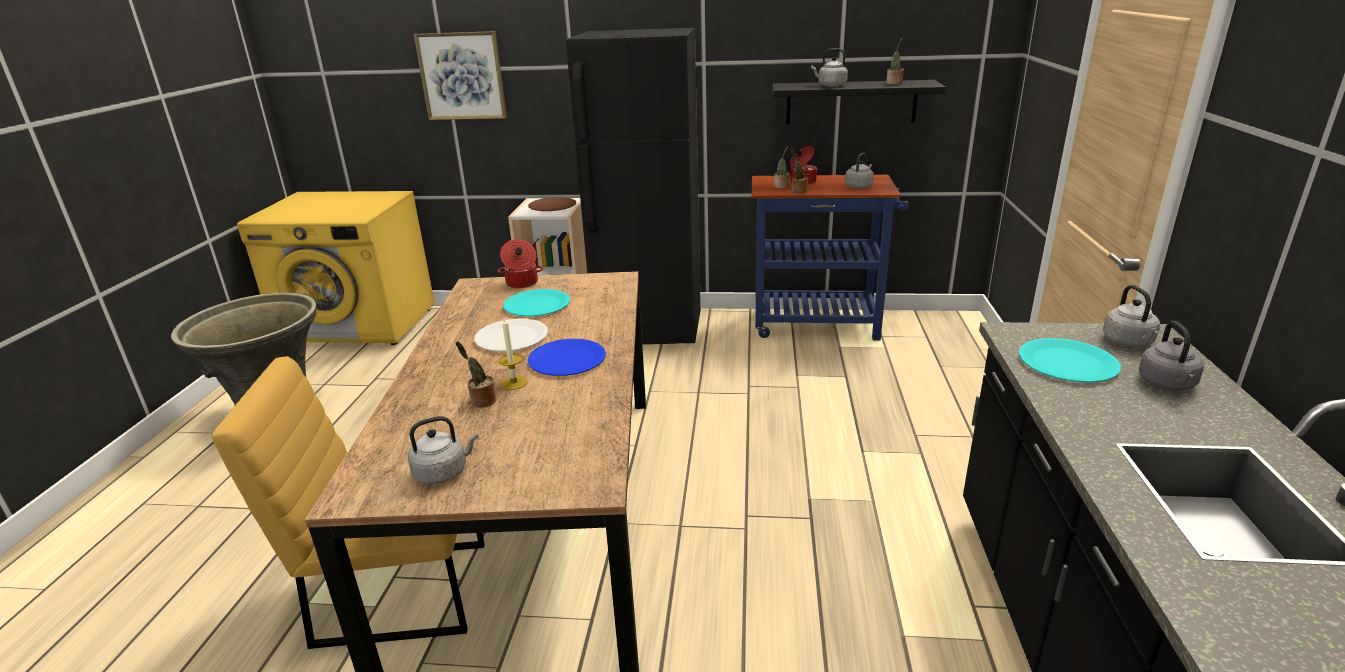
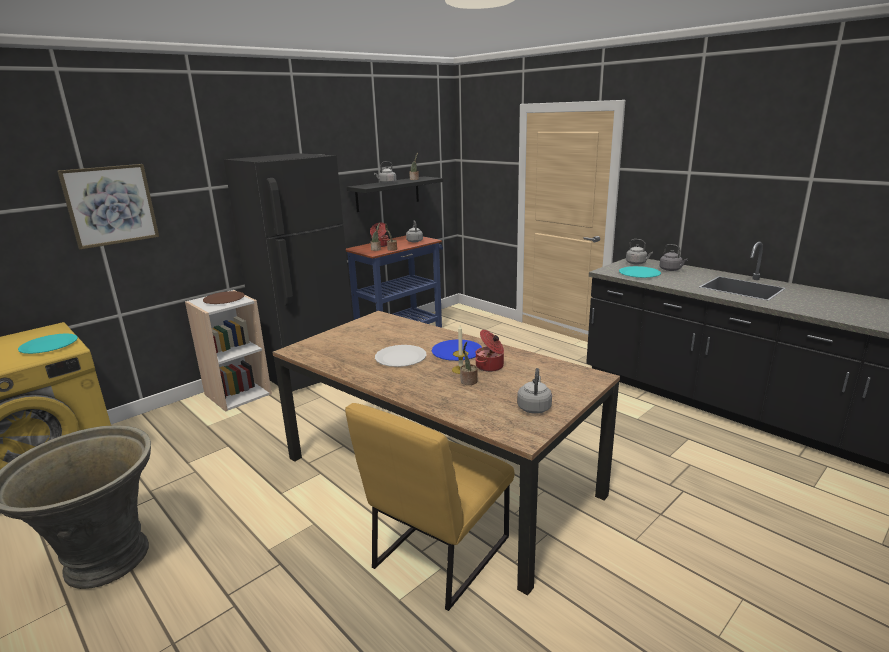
camera: 50 degrees left, 5 degrees down
cooking pot [497,239,543,288] -> cooking pot moved to [475,330,504,372]
turquoise plate [503,289,570,316] -> turquoise plate moved to [18,333,78,354]

